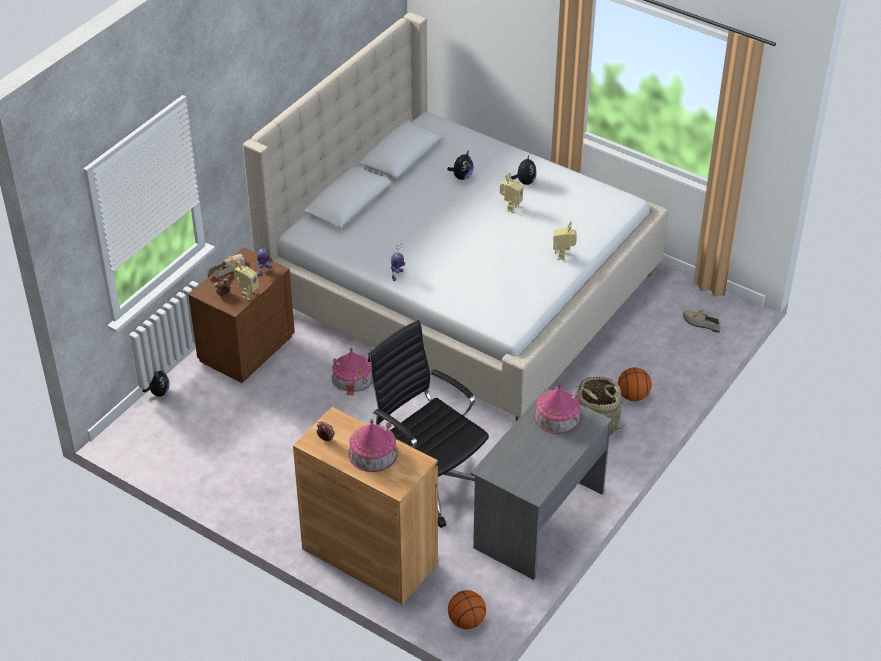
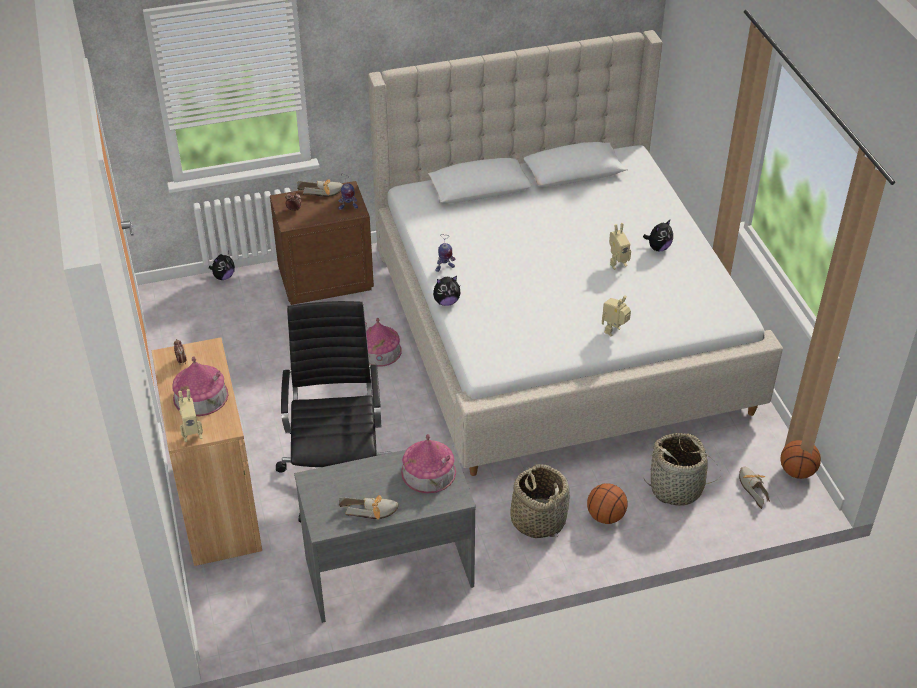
camera: 40 degrees right, 0 degrees up
toy robot [234,258,259,300] -> toy robot moved to [178,389,203,442]
plush toy [447,151,474,180] -> plush toy moved to [433,276,460,306]
basketball [448,590,486,629] -> basketball moved to [781,440,821,479]
none -> shoe [339,495,399,520]
none -> basket [643,433,721,506]

